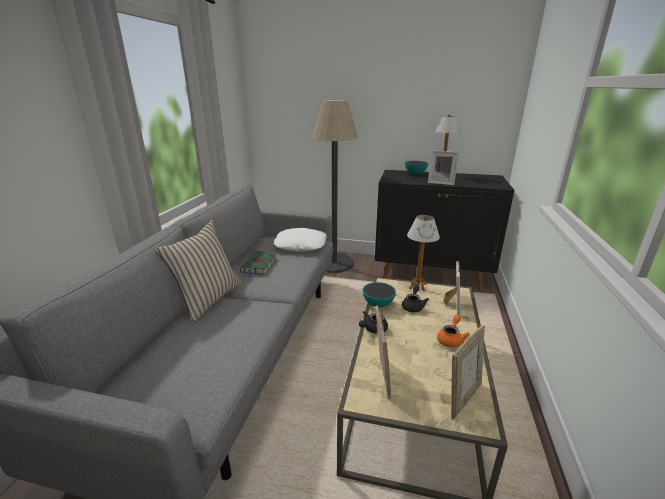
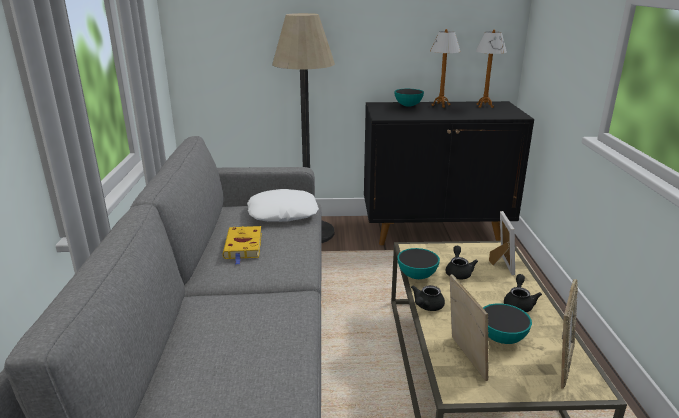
camera: 15 degrees left, 0 degrees up
beige pillow [155,220,241,323] -> none
green book [240,251,277,277] -> yellow book [223,226,262,265]
table lamp [407,215,440,291] -> table lamp moved to [476,30,507,108]
picture frame [428,151,459,185] -> none
orange teapot [437,315,470,347] -> black teapot [504,274,542,312]
none -> bowl [483,303,532,344]

